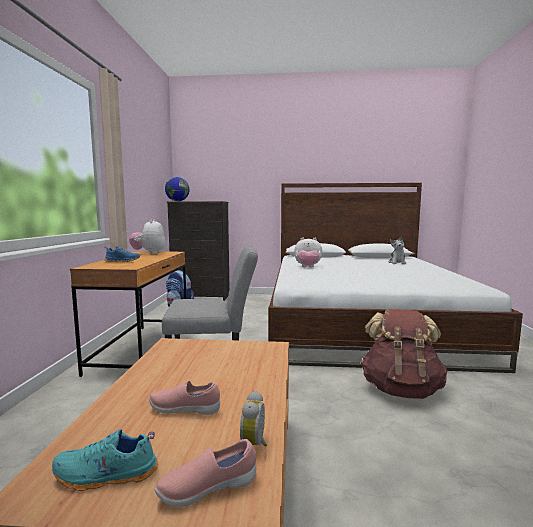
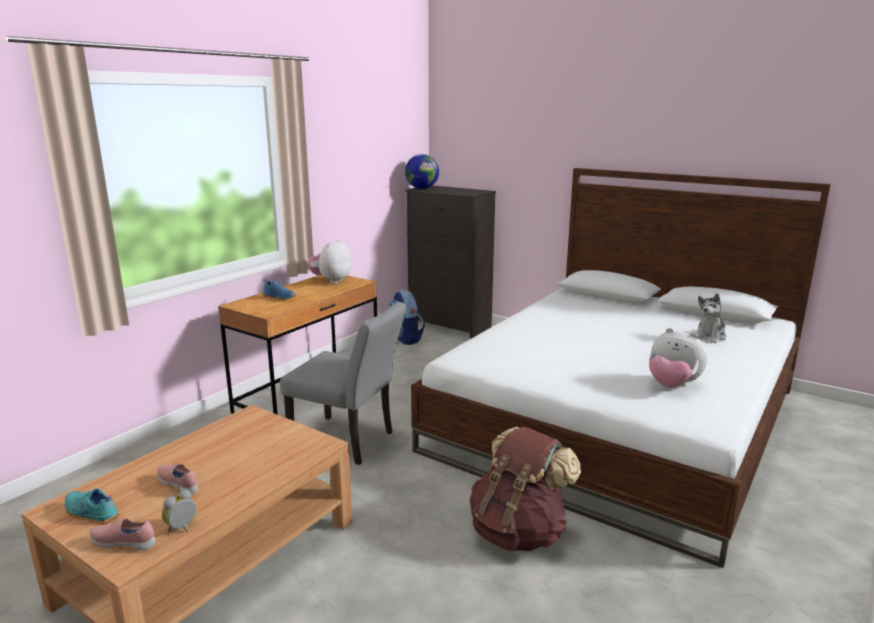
camera: 30 degrees right, 10 degrees up
plush toy [294,237,322,267] -> plush toy moved to [649,328,707,388]

